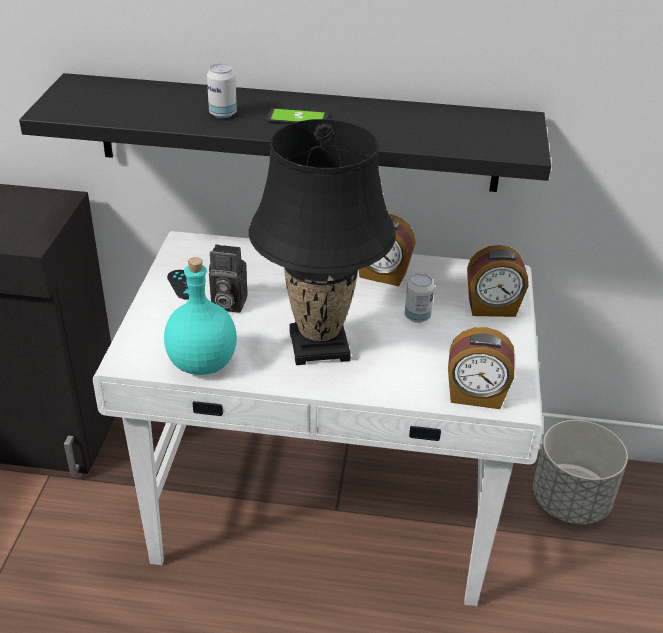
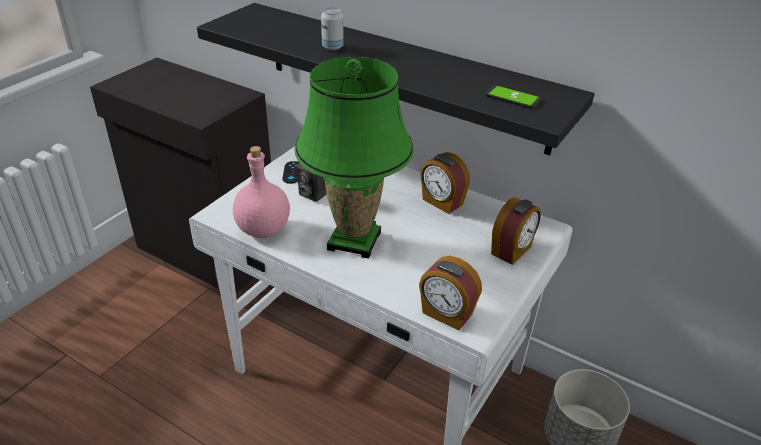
camera: 25 degrees right, 0 degrees up
turquoise bottle [164,257,237,375] -> pink bottle [233,146,290,238]
black table lamp [249,119,396,365] -> green table lamp [294,57,414,259]
phone [266,108,329,124] -> phone moved to [485,85,542,109]
can [405,273,434,323] -> none
alarm clock [467,245,529,317] -> alarm clock turned 75 degrees counterclockwise [491,197,541,265]

